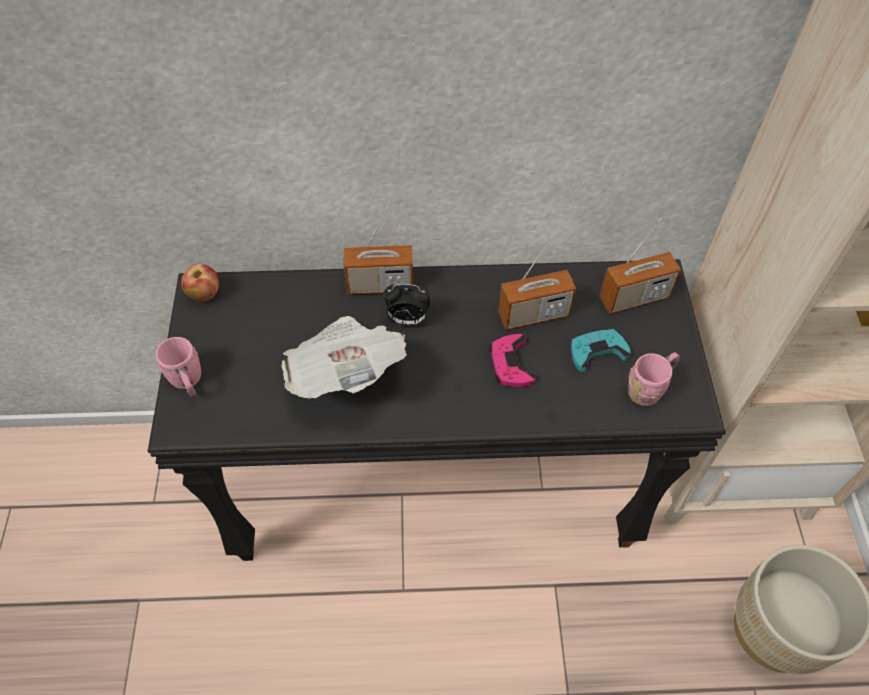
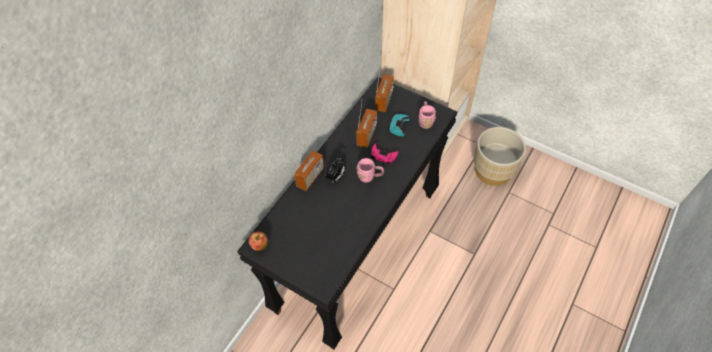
camera: 55 degrees left, 0 degrees up
pink mug [156,337,201,396] -> pink mug moved to [356,158,384,183]
newspaper [282,316,407,398] -> none

